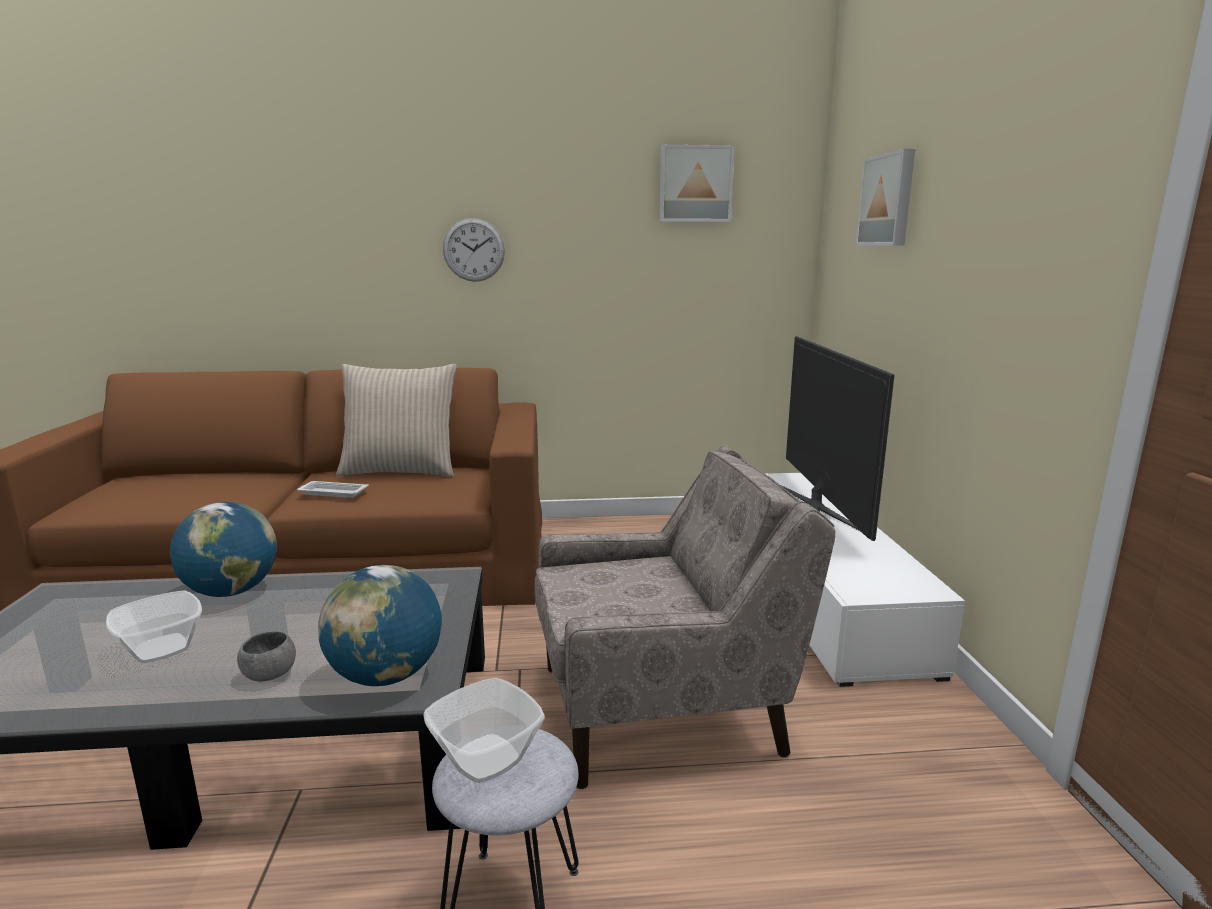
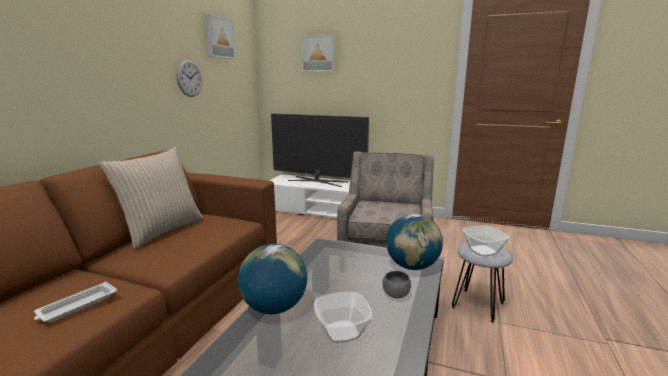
camera: 65 degrees left, 0 degrees up
white tray [297,481,369,498] -> white tray moved to [34,282,117,322]
wall clock [443,218,505,282] -> wall clock moved to [176,60,202,97]

